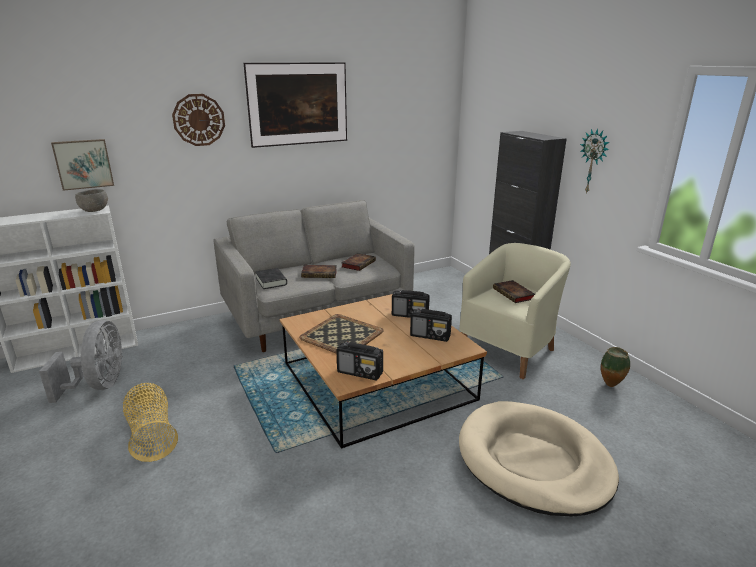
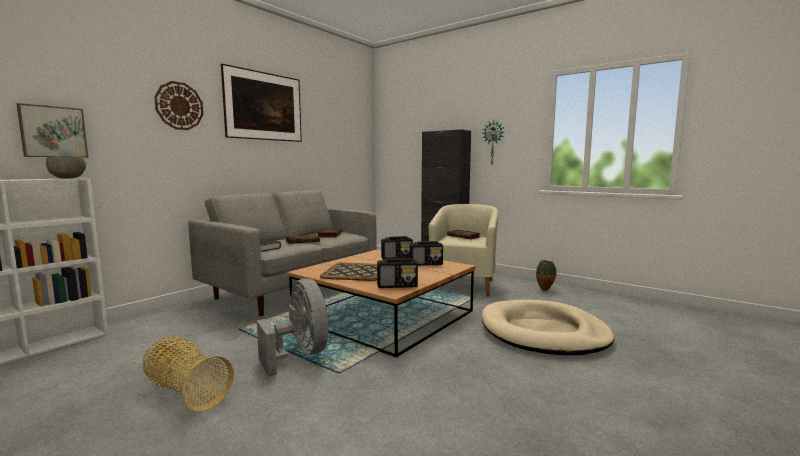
camera: 25 degrees left, 15 degrees down
grey fan [39,320,123,403] -> grey fan moved to [257,279,328,377]

